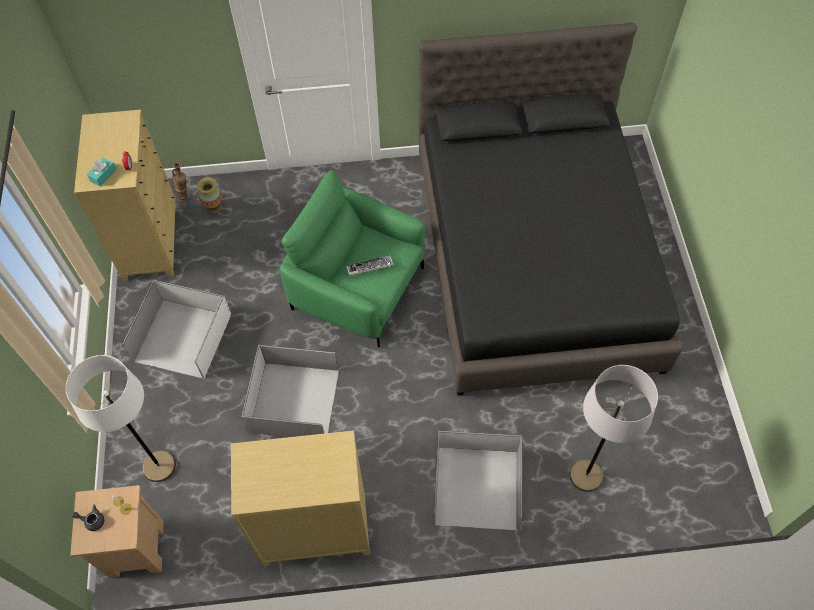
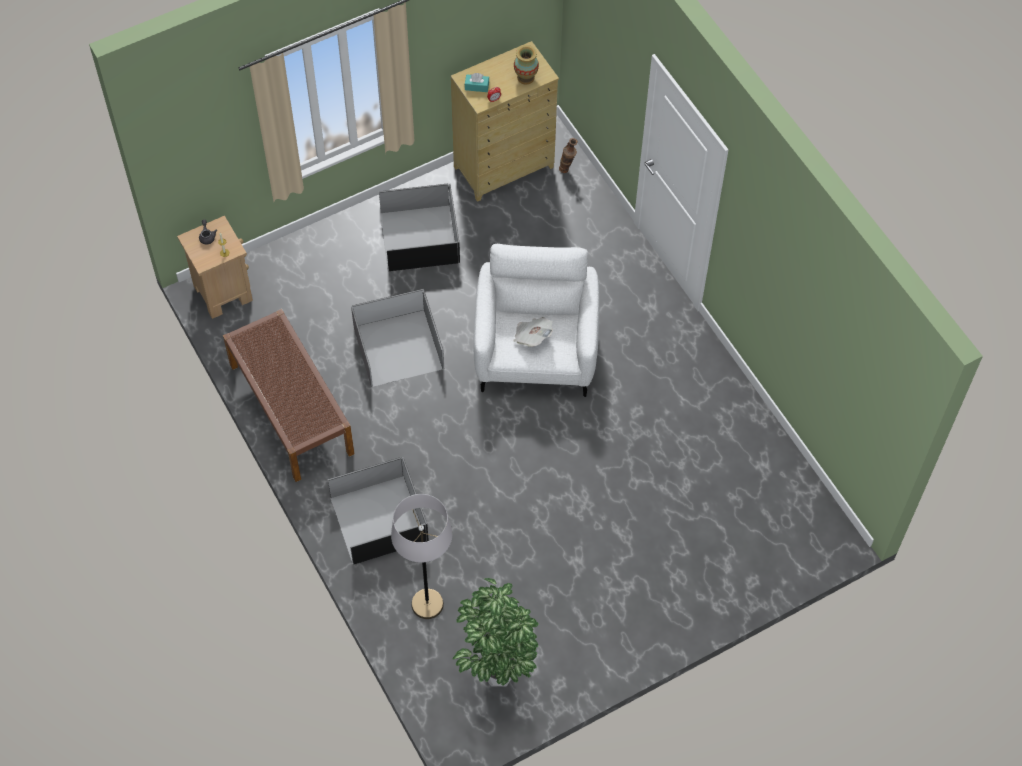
camera: 65 degrees right, 0 degrees up
white floor lamp [65,355,176,482] -> none
white storage box [122,280,231,379] -> black storage box [379,184,460,271]
vase [197,178,222,213] -> vase moved to [514,45,539,84]
beige dresser [231,430,370,566] -> brown bench [223,309,355,482]
green armchair [280,170,425,347] -> white armchair [473,244,600,397]
keyboard [346,255,394,276] -> newspaper [513,317,553,347]
black bed [418,22,684,396] -> none
none -> potted plant [452,578,539,686]

